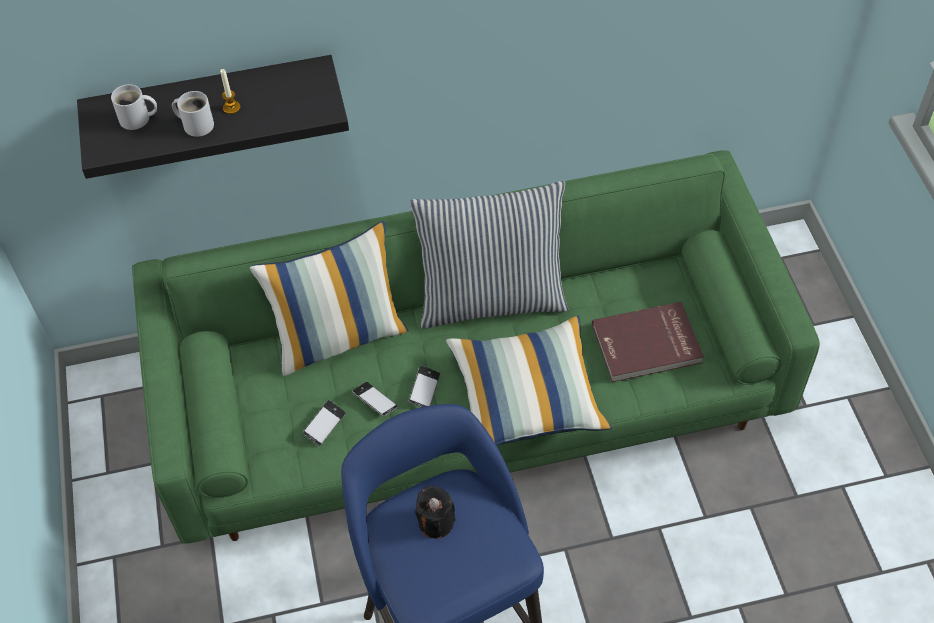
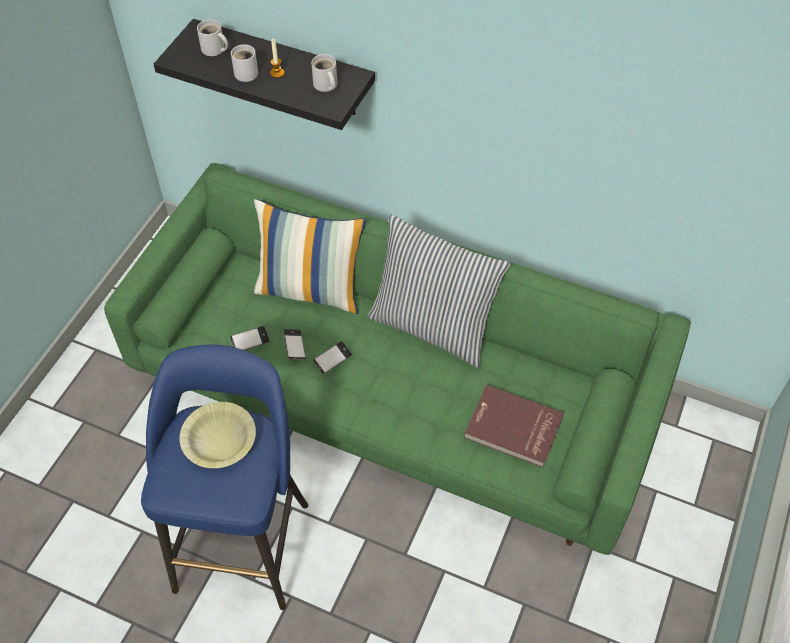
camera: 35 degrees right, 0 degrees up
black candle [415,485,455,538] -> yellow bowl [180,402,256,468]
pillow [446,316,612,446] -> none
none -> white mug [311,54,337,92]

